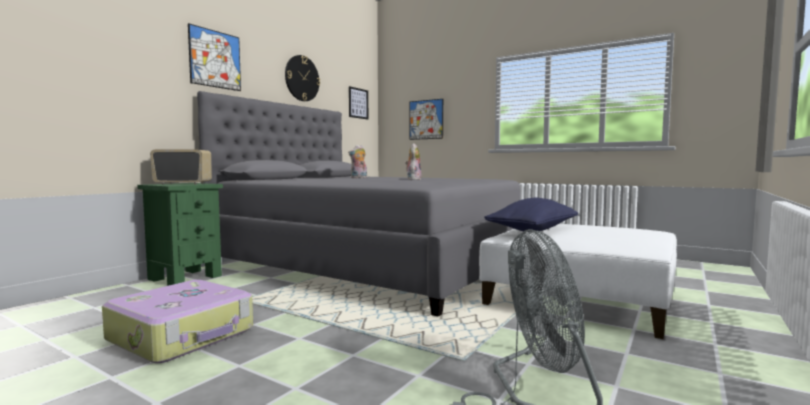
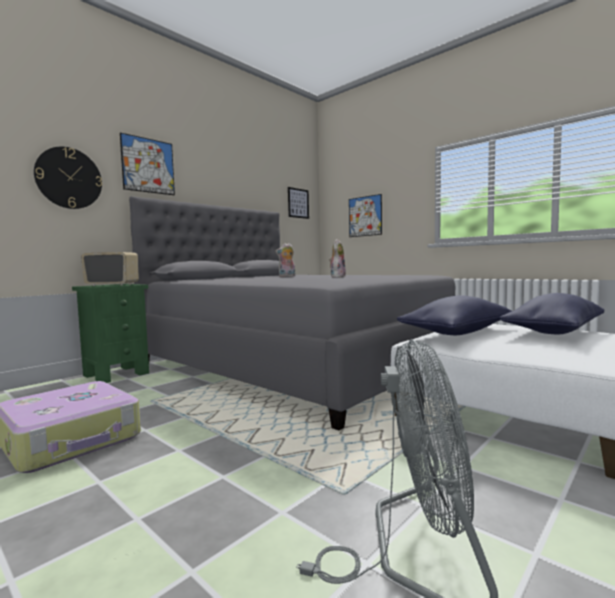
camera: 10 degrees right, 0 degrees up
wall clock [285,55,320,101] -> wall clock moved to [34,147,102,209]
none -> blue pillow [500,293,604,335]

